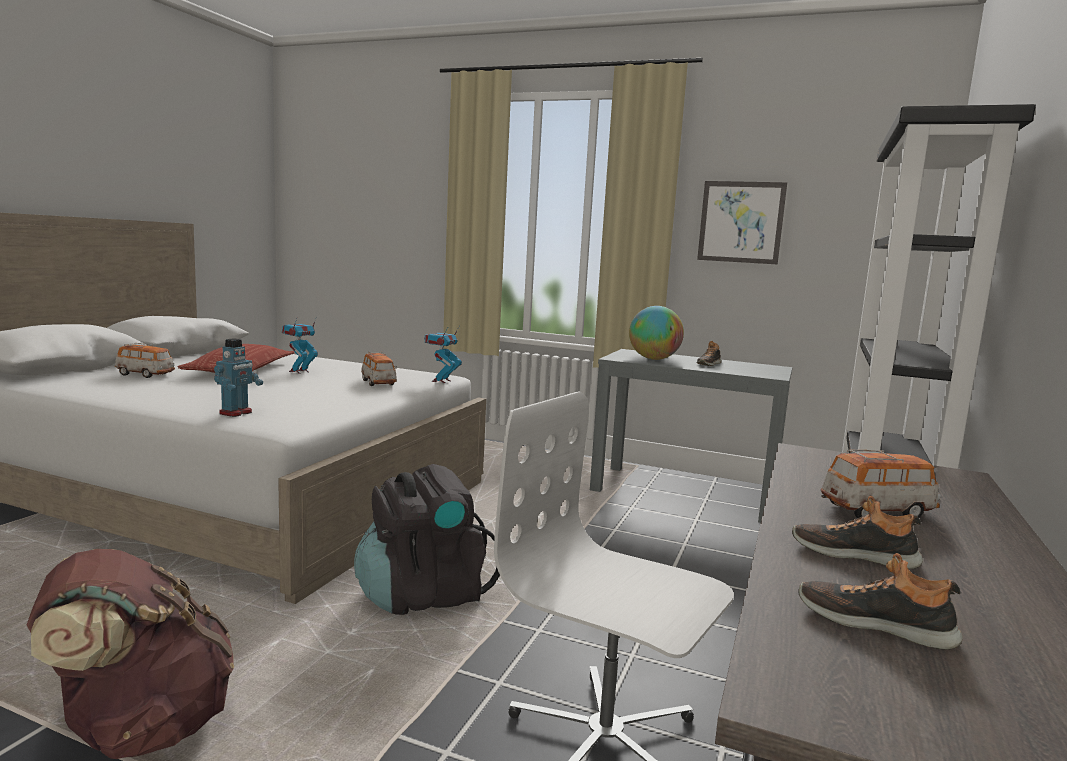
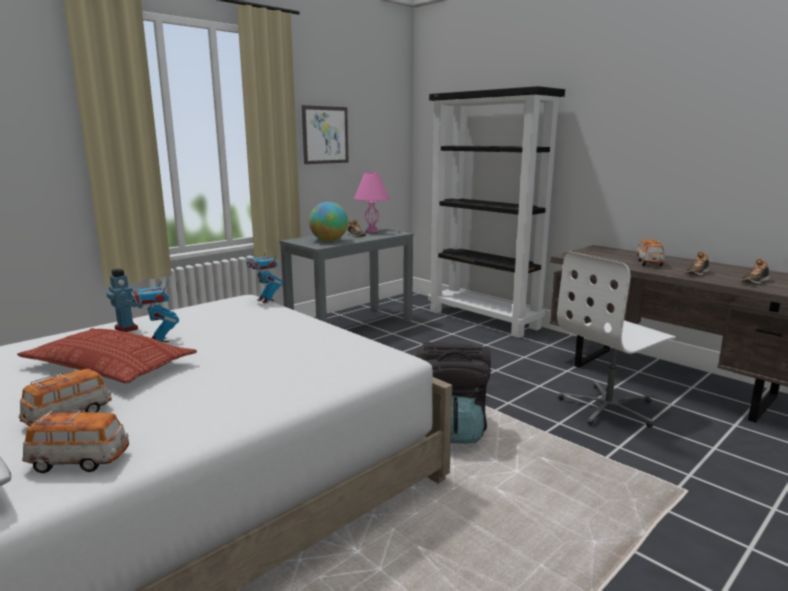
camera: 65 degrees left, 5 degrees up
brown backpack [27,549,234,759] -> none
toy robot [214,338,263,417] -> toy robot moved to [106,269,143,332]
toy car [361,352,397,386] -> toy car moved to [22,410,129,473]
none -> pink table lamp [354,171,390,232]

